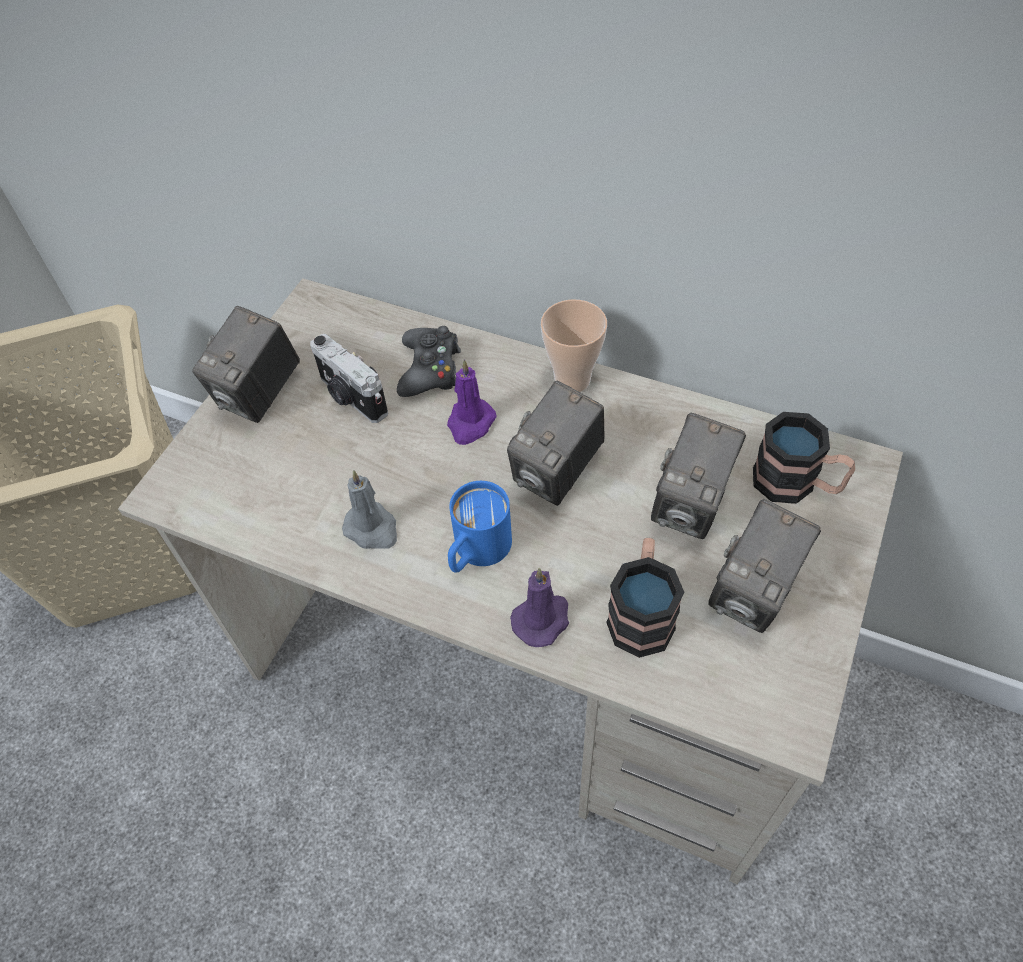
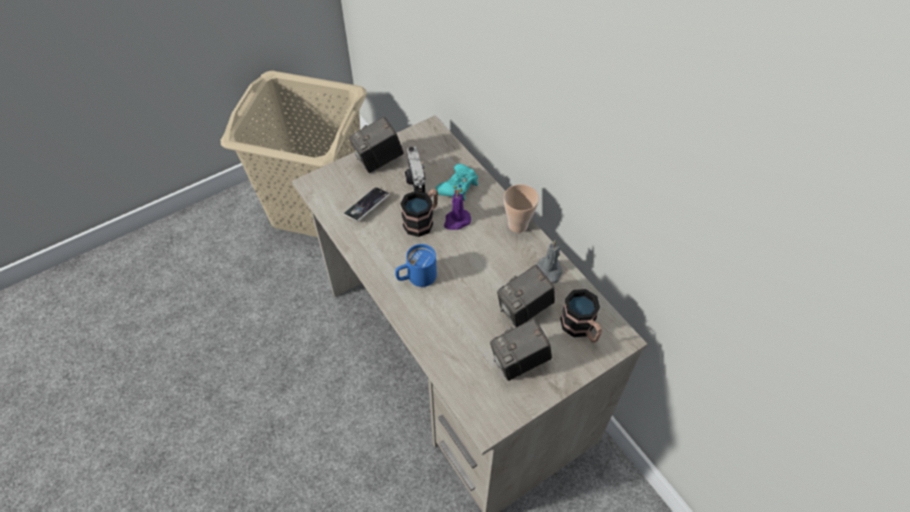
camera: 30 degrees right, 0 degrees up
grey candle [342,470,397,549] -> grey candle moved to [536,240,563,283]
black game controller [397,326,461,397] -> turquoise game controller [435,164,478,201]
camera [507,381,604,506] -> none
purple candle [510,568,569,647] -> none
mug [606,538,684,658] -> mug moved to [401,188,438,237]
none -> phone [344,187,390,222]

